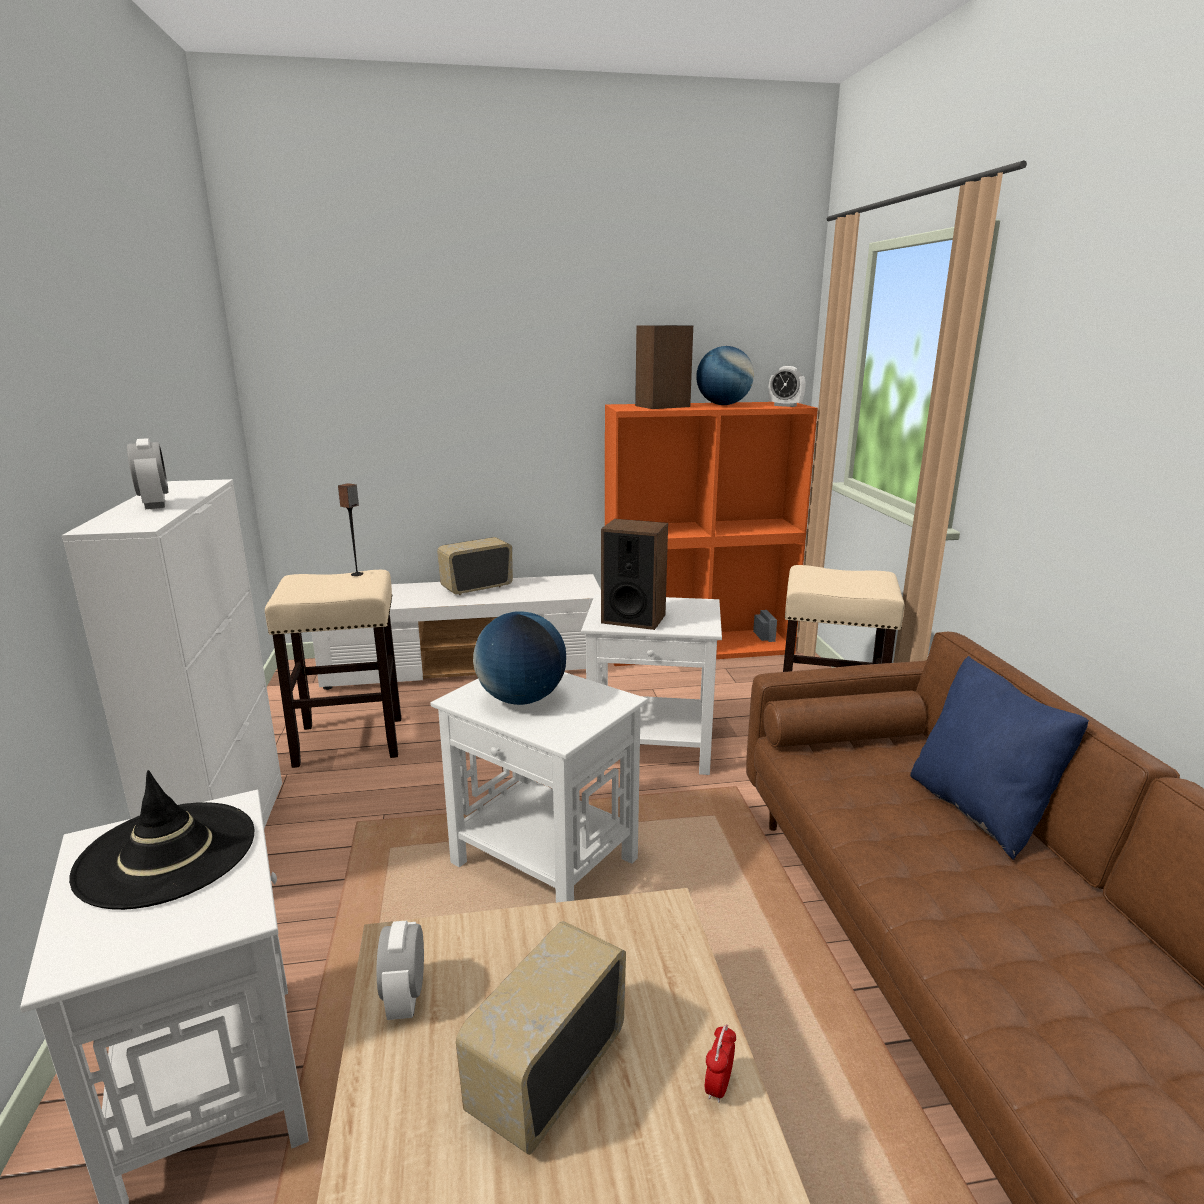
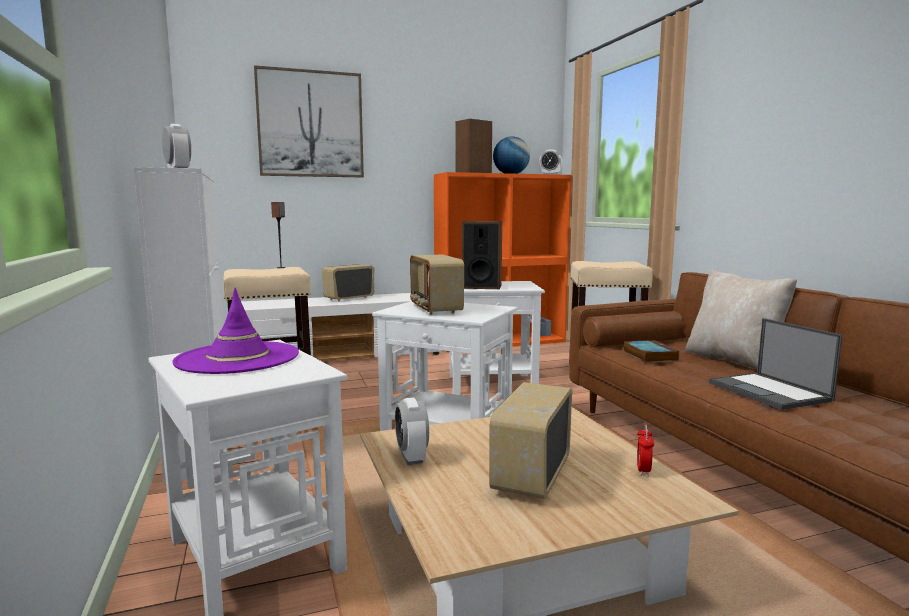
camera: 10 degrees left, 10 degrees down
black hat [69,770,254,910] -> purple hat [172,288,299,374]
globe [473,611,566,705] -> radio [410,255,464,315]
blue pillow [910,656,1089,860] -> beige pillow [685,270,797,369]
none -> picture [254,65,364,177]
none -> book [624,340,679,362]
none -> laptop [709,318,842,410]

